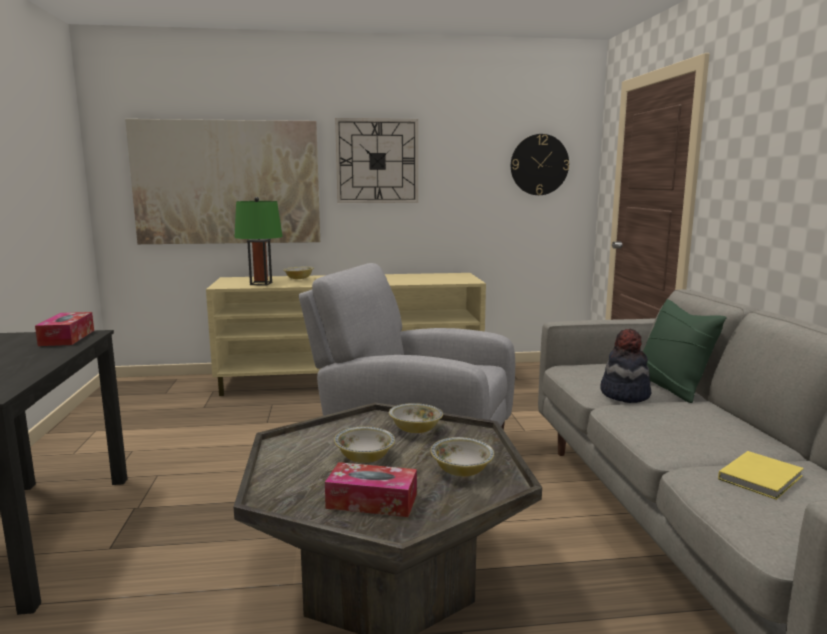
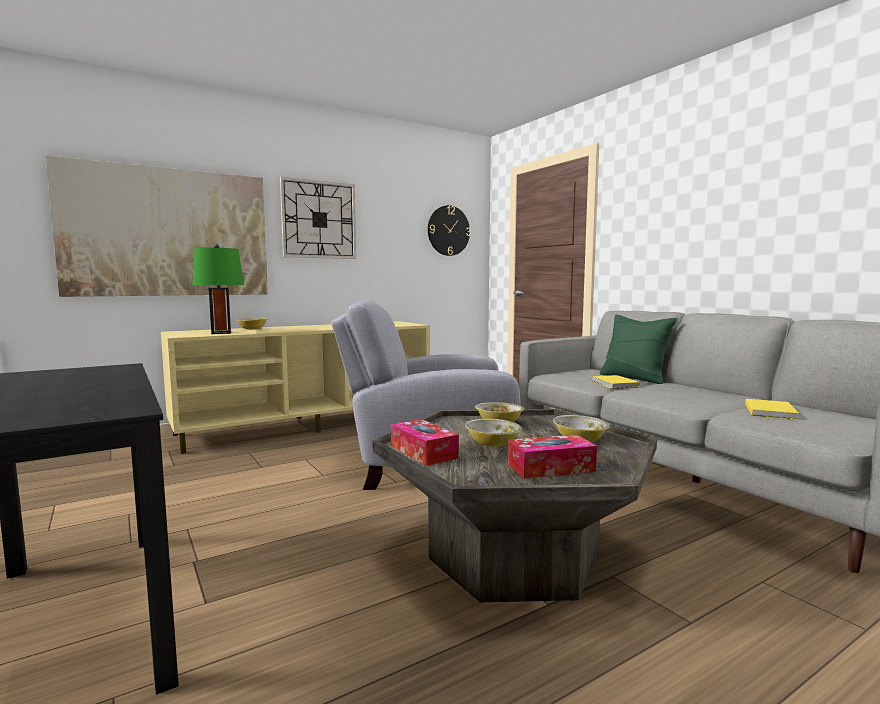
camera: 25 degrees left, 5 degrees down
tissue box [35,312,94,346] -> tissue box moved to [391,419,459,466]
hat [600,329,651,403] -> yellow book [591,375,640,389]

